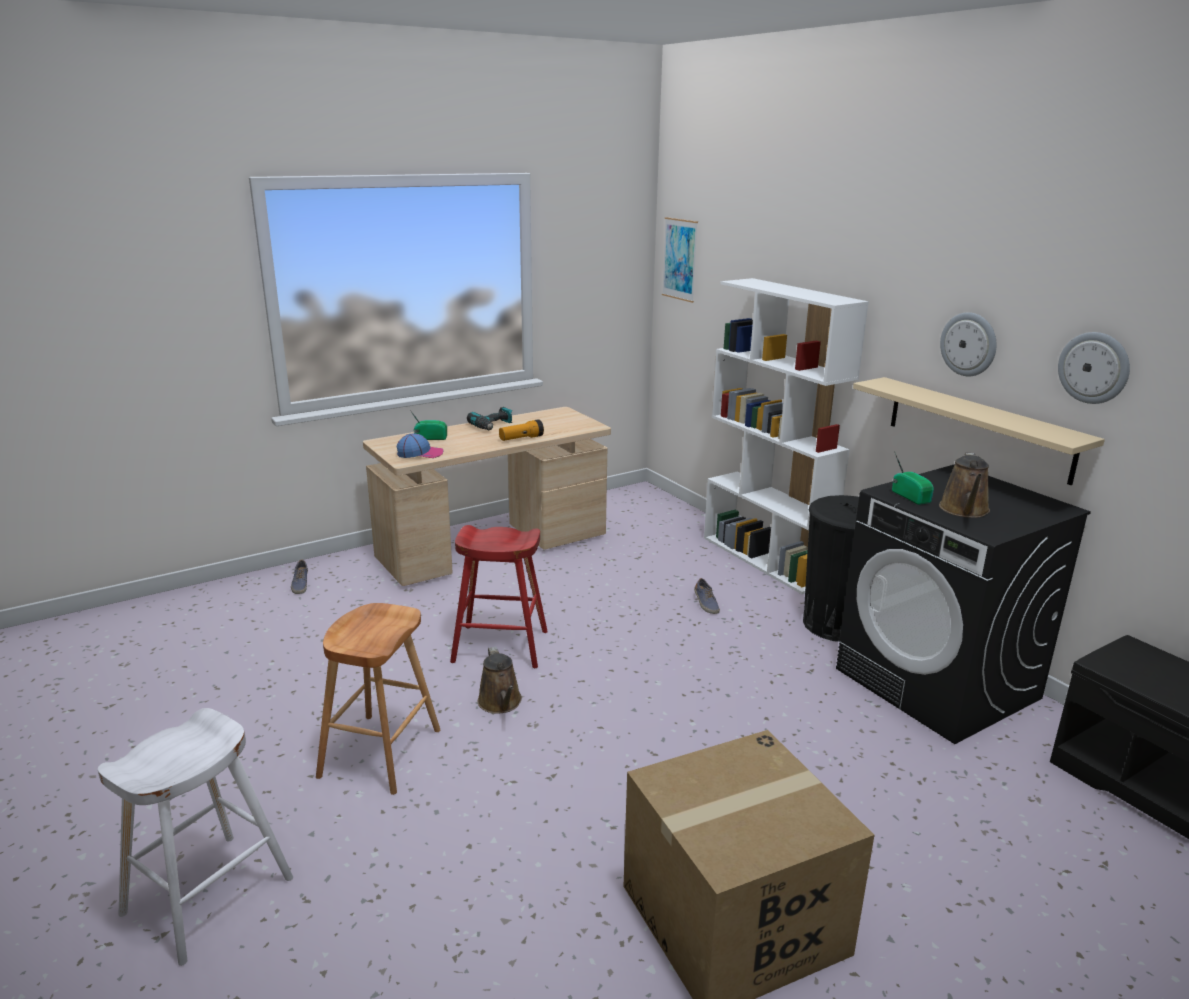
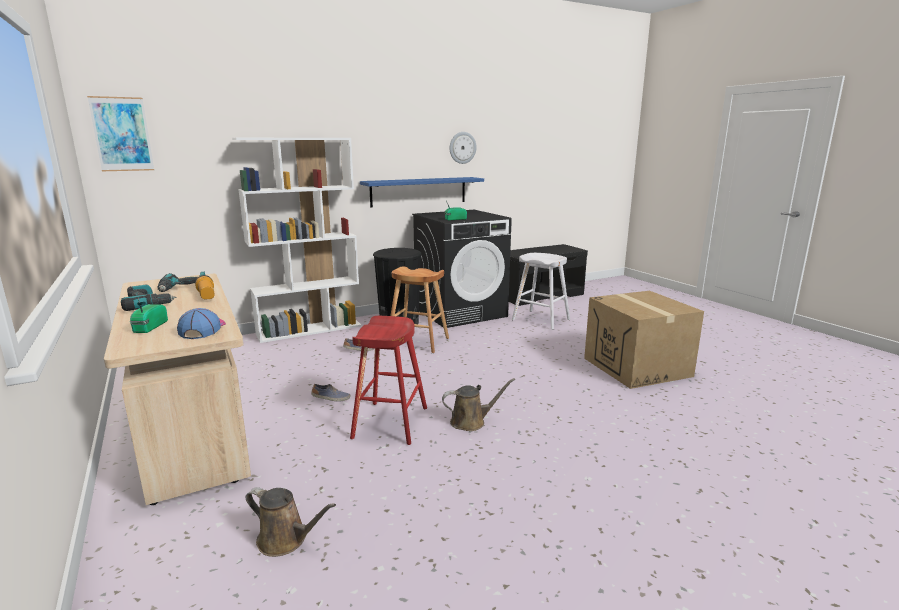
camera: 85 degrees left, 5 degrees down
white stool [98,708,293,966] -> white stool moved to [512,253,570,330]
shoe [291,560,308,594] -> shoe moved to [311,384,350,402]
brown stool [316,603,440,795] -> brown stool moved to [390,266,449,353]
beige shelf [853,377,1105,485] -> blue shelf [360,177,484,207]
brown watering can [939,453,990,518] -> brown watering can moved to [246,487,336,557]
wall clock [940,312,997,376] -> none
none -> power drill [157,272,205,292]

